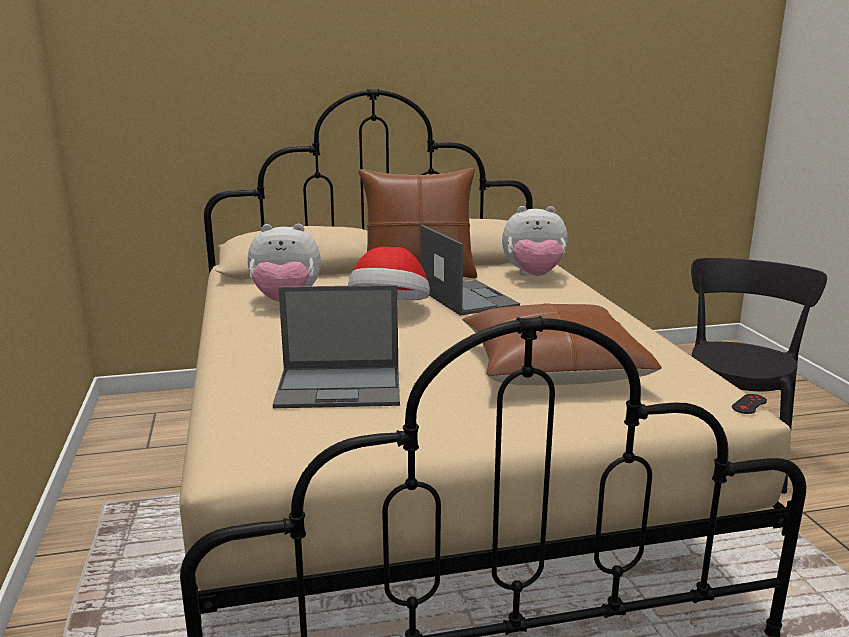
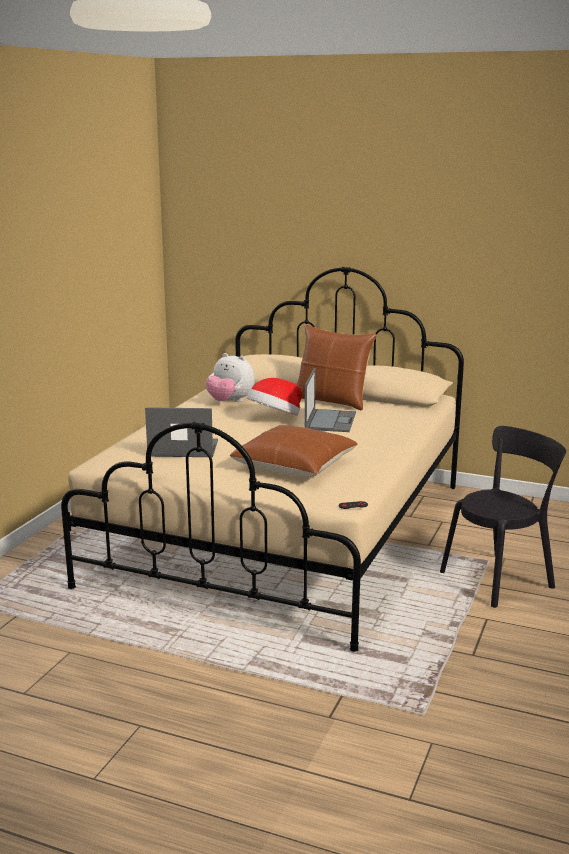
camera: 35 degrees right, 0 degrees up
laptop [273,285,400,408] -> laptop turned 150 degrees clockwise [145,407,218,457]
plush toy [502,206,568,276] -> none

